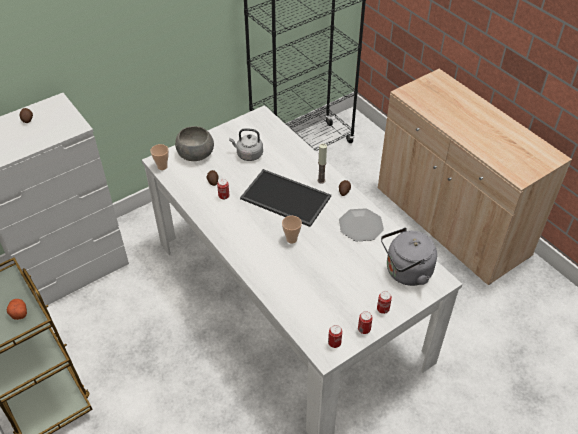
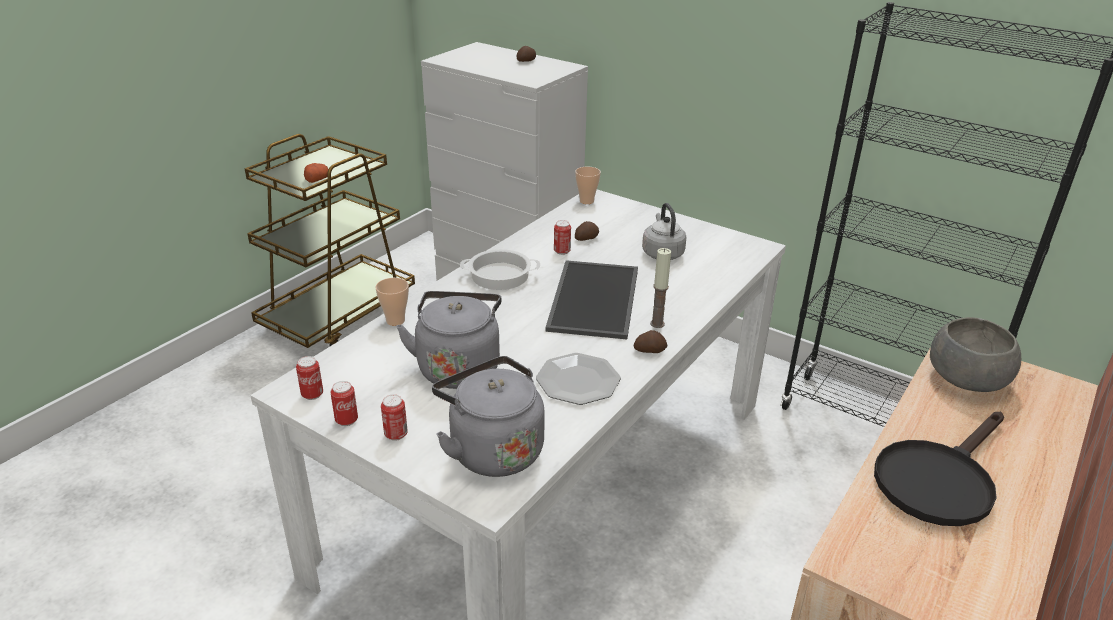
camera: 70 degrees right, 15 degrees down
grey bowl [175,126,214,161] -> grey bowl moved to [930,317,1021,392]
cup [282,216,302,244] -> cup moved to [375,278,409,326]
none -> grey kettle [396,291,502,389]
none -> cooking pot [460,249,541,290]
none -> black frying pan [874,412,1004,526]

